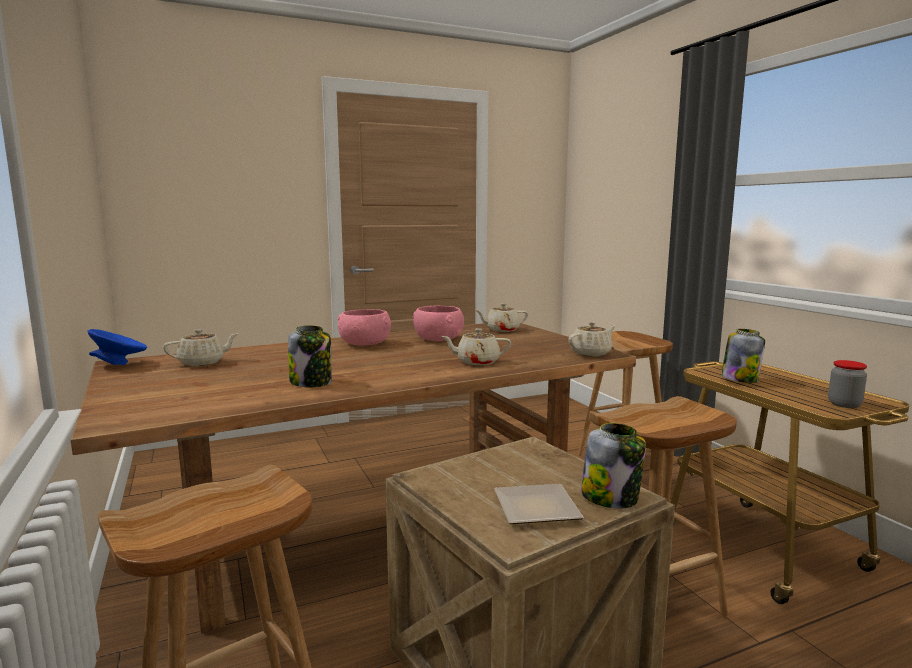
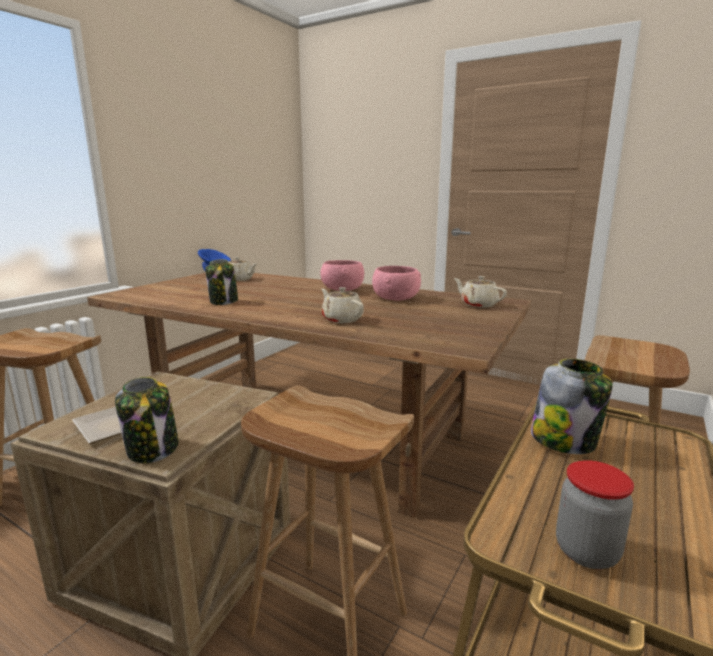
camera: 55 degrees right, 5 degrees up
beige teapot [568,322,616,356] -> none

